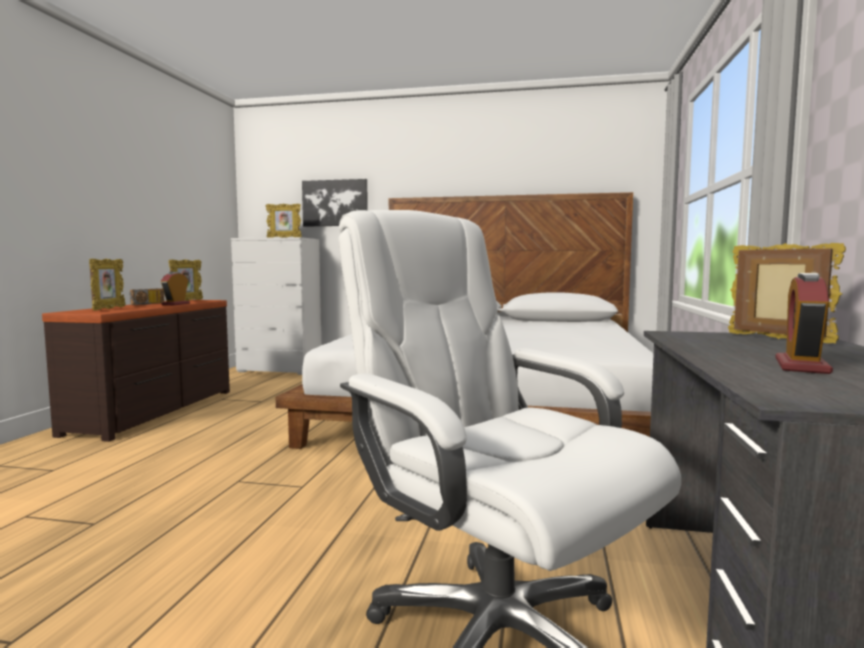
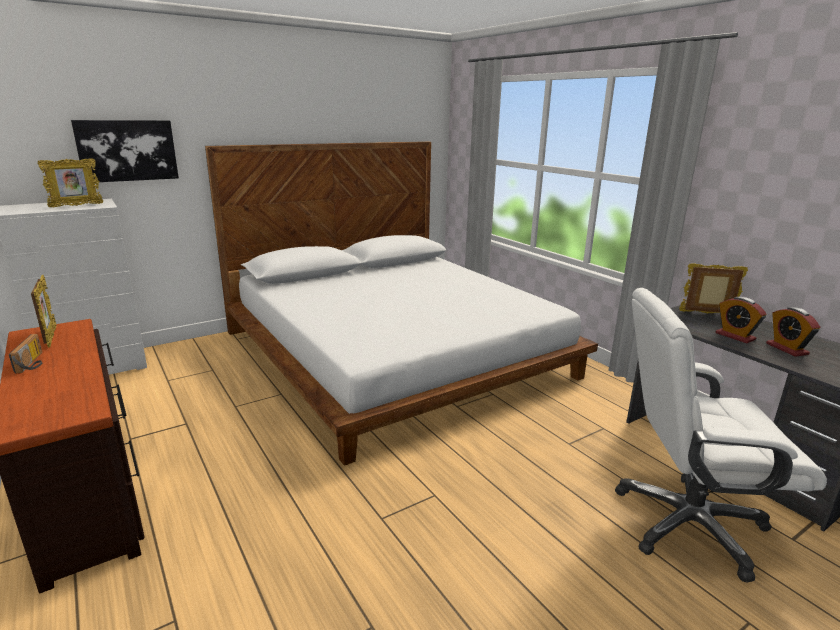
camera: 45 degrees left, 15 degrees up
picture frame [89,258,126,311] -> none
alarm clock [161,272,190,305] -> alarm clock moved to [716,297,767,343]

